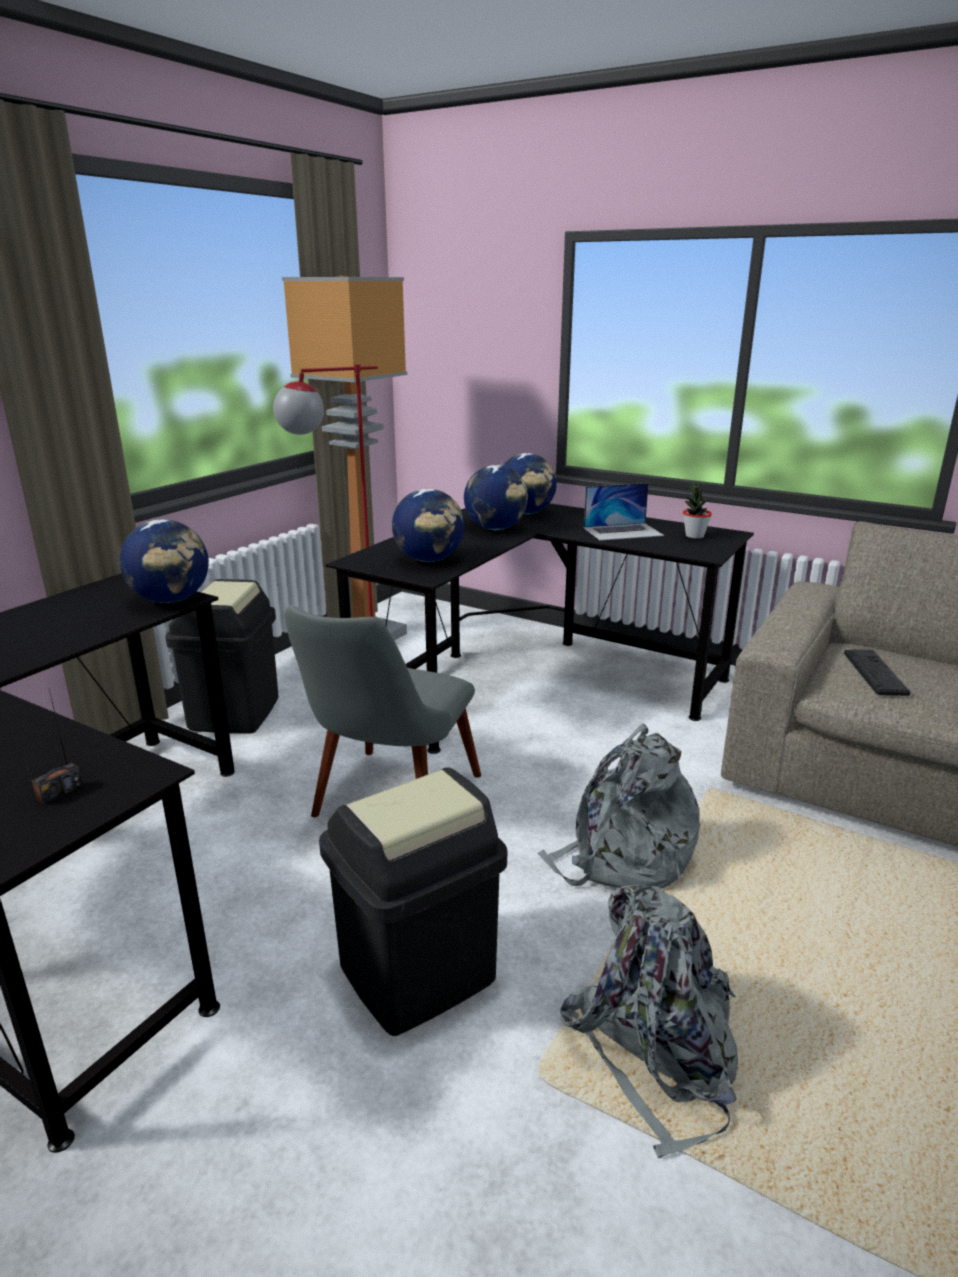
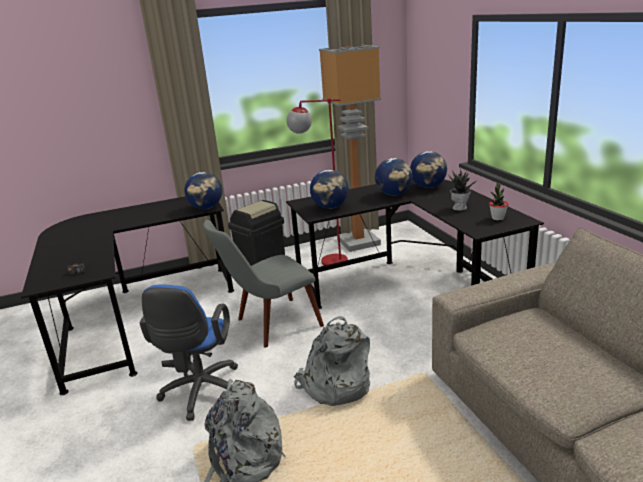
camera: 40 degrees right, 0 degrees up
black trash can [319,768,507,1036] -> blue office chair [140,284,238,421]
laptop [584,483,664,541] -> potted plant [449,169,479,211]
keyboard [844,649,910,696] -> none

